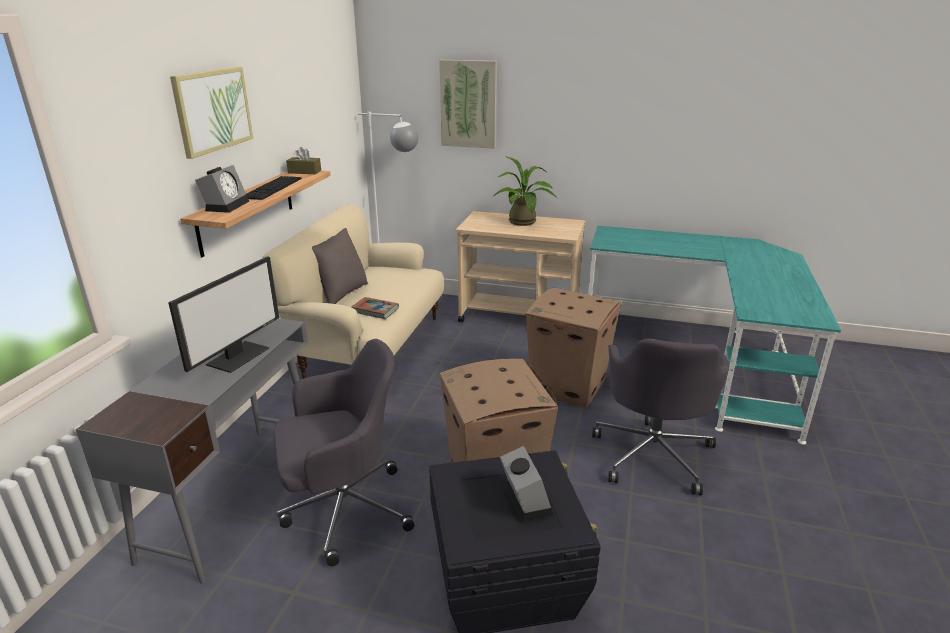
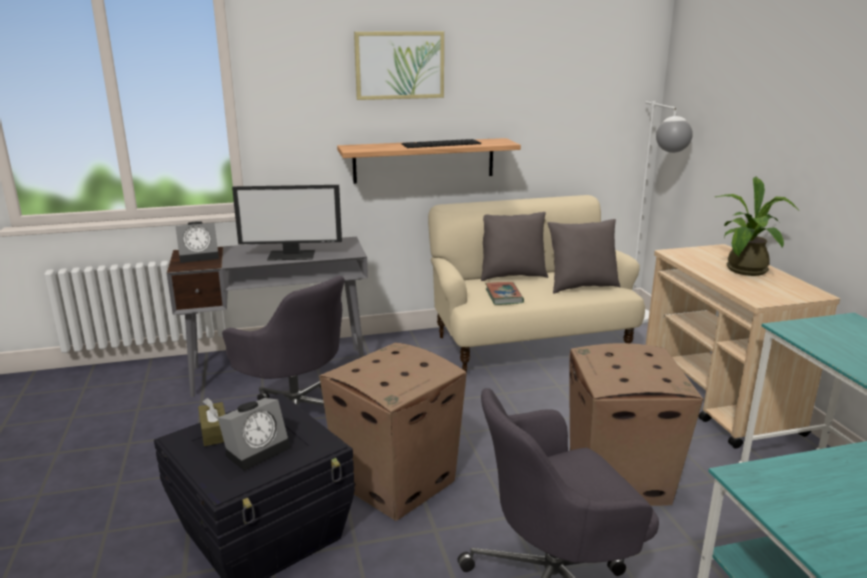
camera: 60 degrees right, 5 degrees down
alarm clock [195,165,249,213] -> alarm clock moved to [175,221,219,263]
brown tissue box [286,147,321,174] -> brown tissue box moved to [198,398,225,446]
picture [440,60,497,149] -> none
none -> grey pillow [547,219,620,293]

